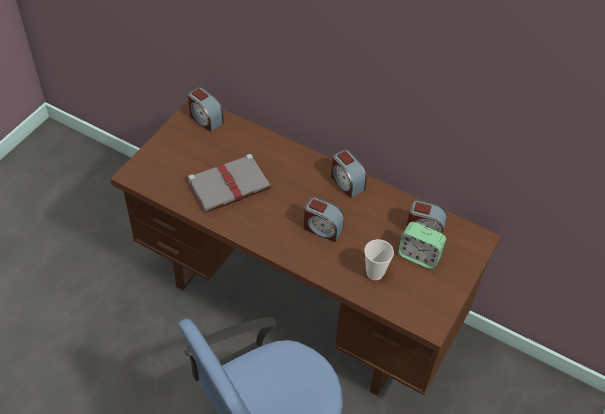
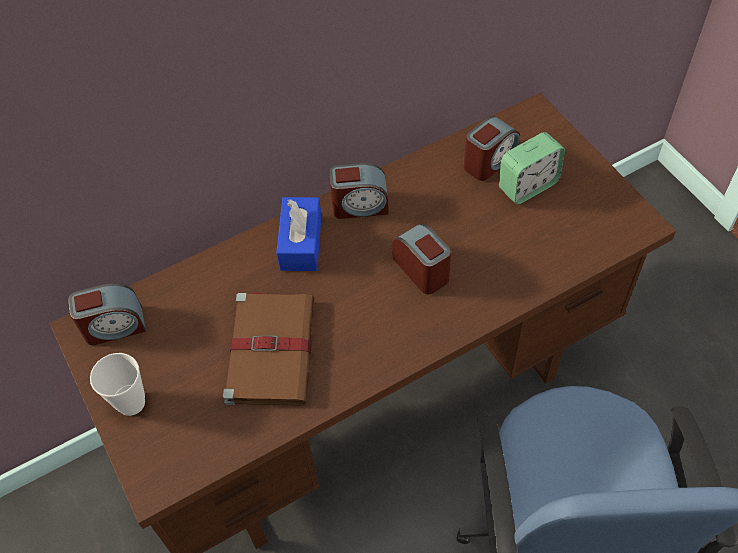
camera: 55 degrees left, 5 degrees up
grey book [188,154,271,212] -> brown book [223,291,314,406]
alarm clock [303,197,344,242] -> alarm clock turned 90 degrees counterclockwise [392,224,451,294]
cup [364,239,394,280] -> cup moved to [90,353,145,416]
none -> blue tissue box [276,197,322,271]

